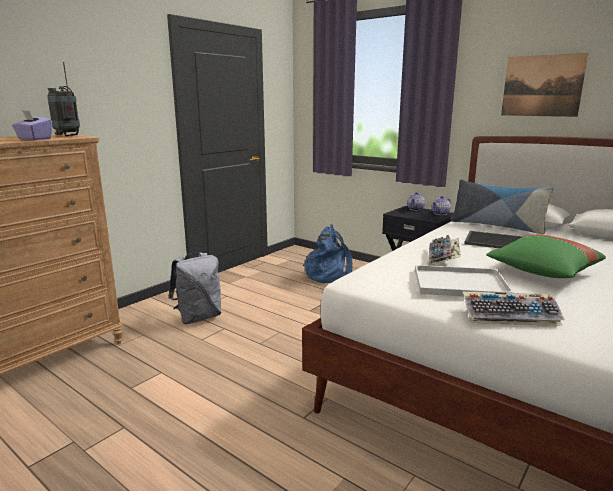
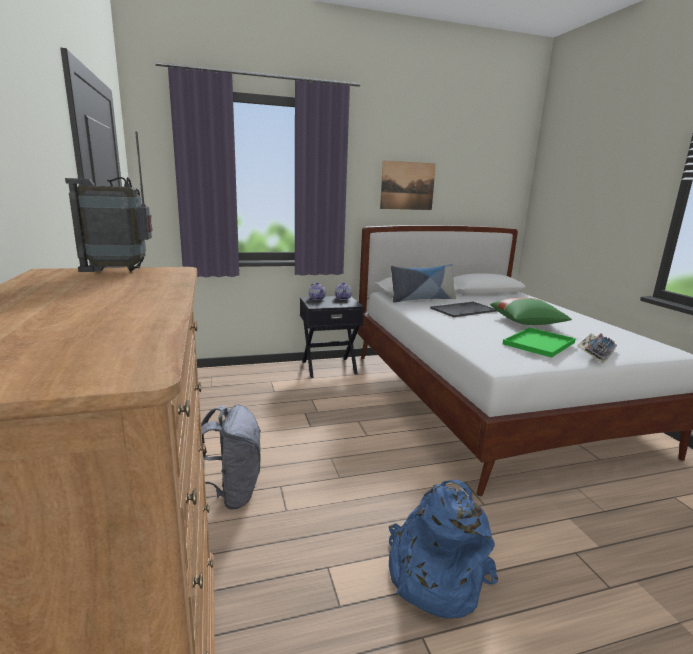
camera: 55 degrees left, 0 degrees up
purple tissue box [12,110,52,140] -> none
blue backpack [303,224,353,283] -> blue backpack moved to [389,480,498,618]
white tray [415,265,514,297] -> green tray [503,327,576,358]
keyboard [428,235,461,266] -> none

